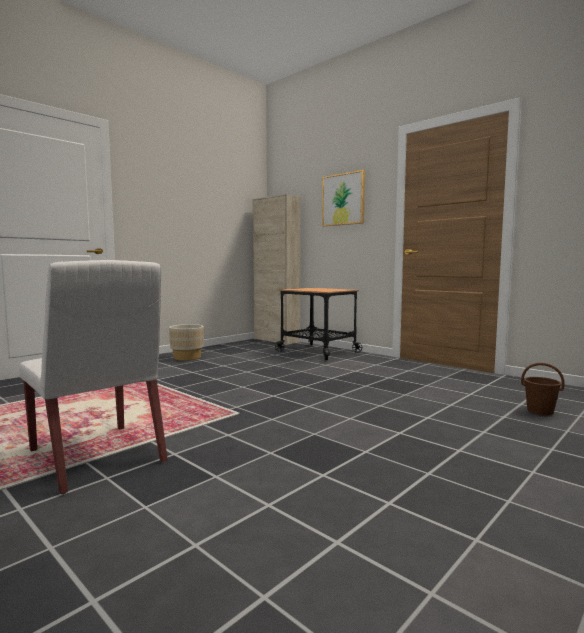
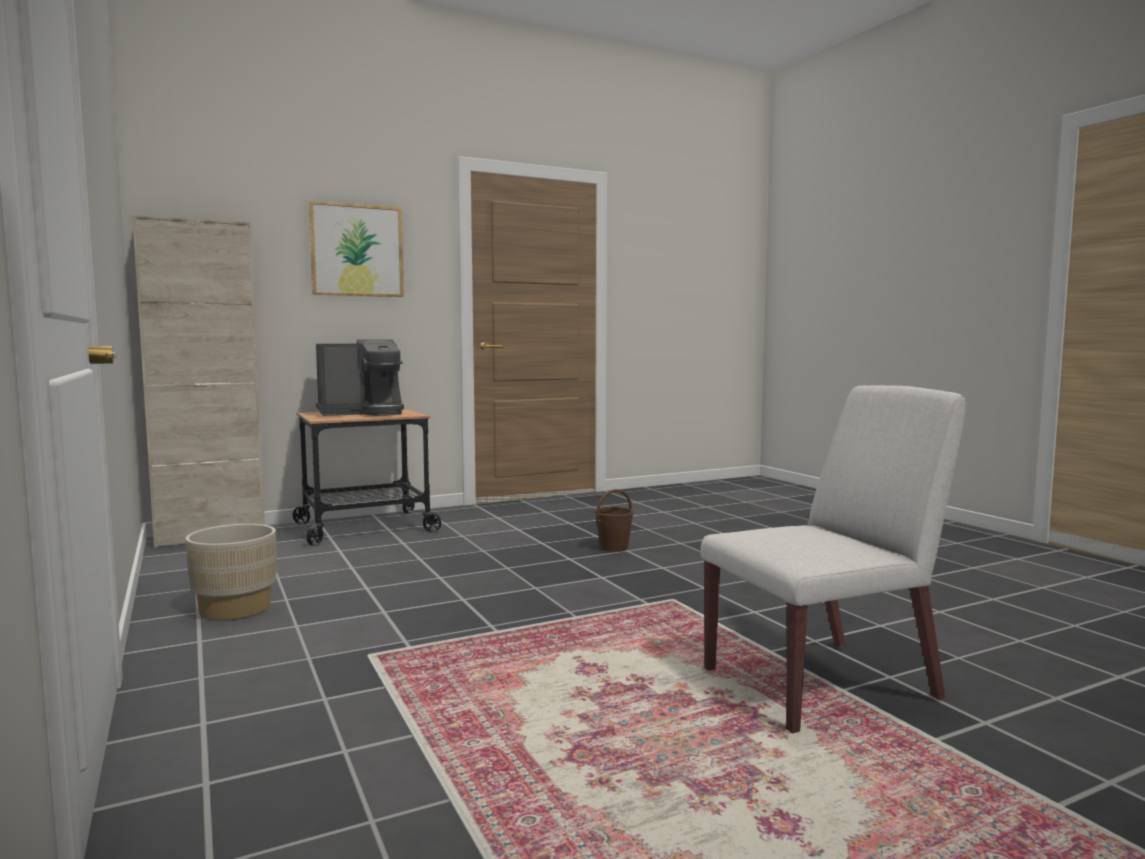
camera: 70 degrees left, 0 degrees up
brown bucket [521,363,565,415] -> brown bucket moved to [595,489,634,552]
none -> coffee machine [316,339,404,416]

